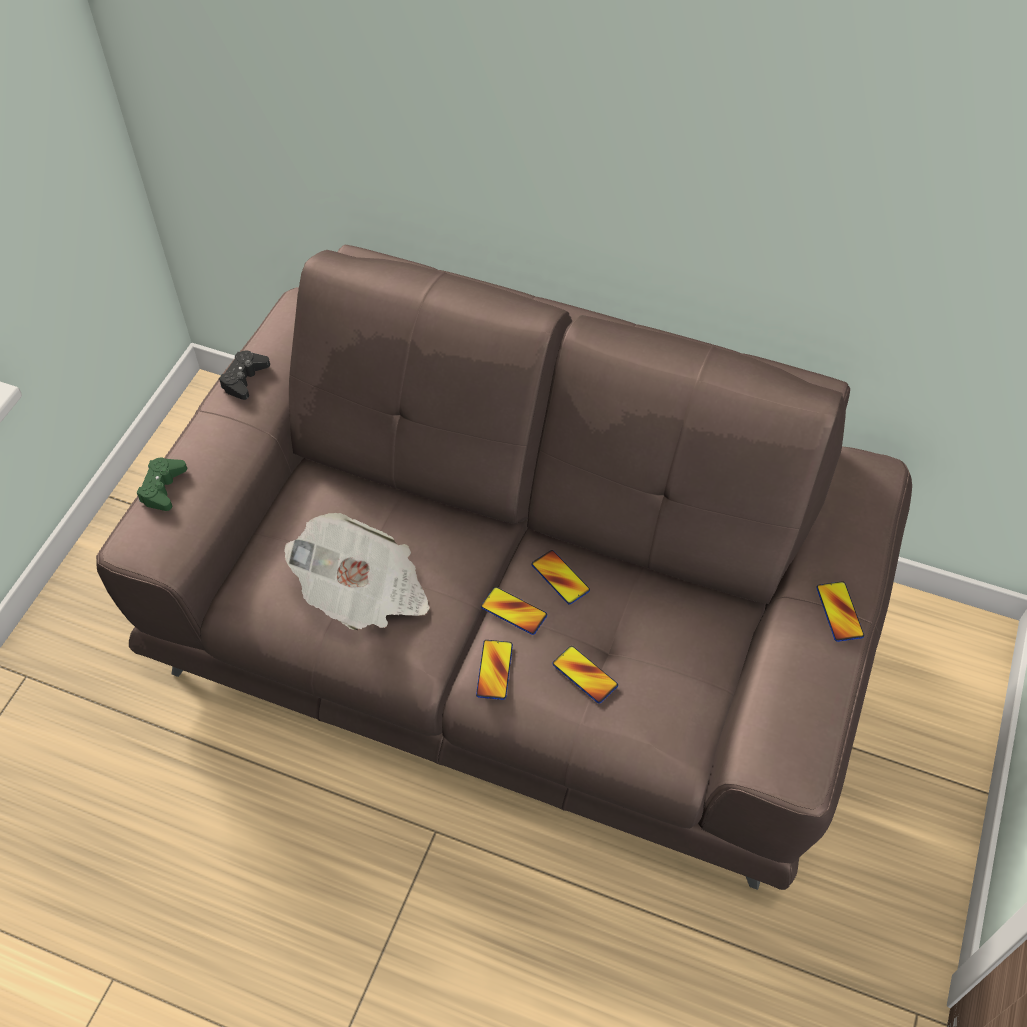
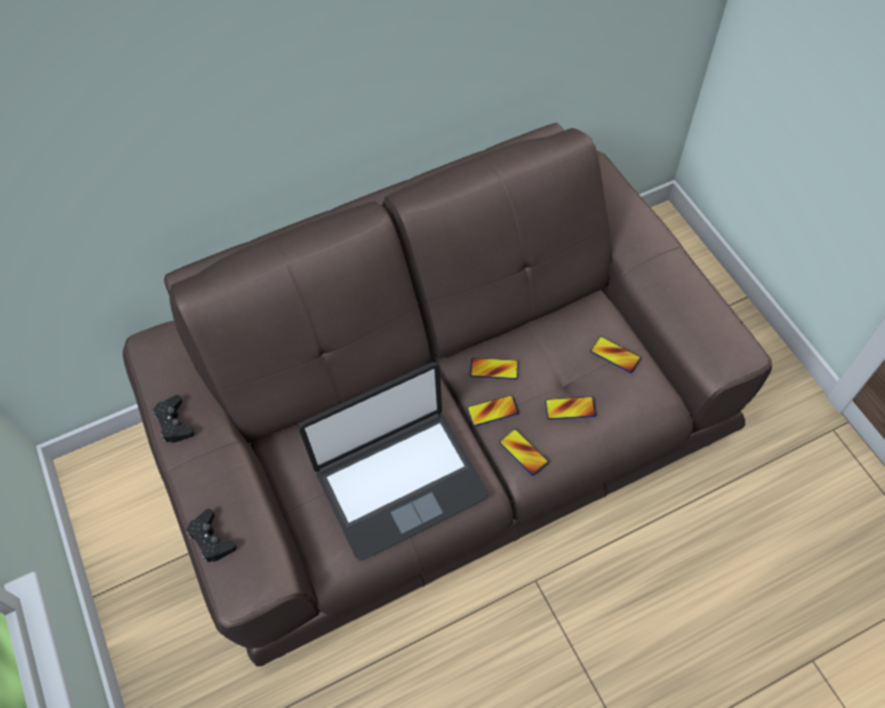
camera: 45 degrees left, 5 degrees up
green game controller [137,458,187,511] -> black game controller [186,509,237,563]
newspaper [284,513,430,630] -> laptop [299,362,488,560]
phone [816,581,864,642] -> phone moved to [590,336,641,373]

